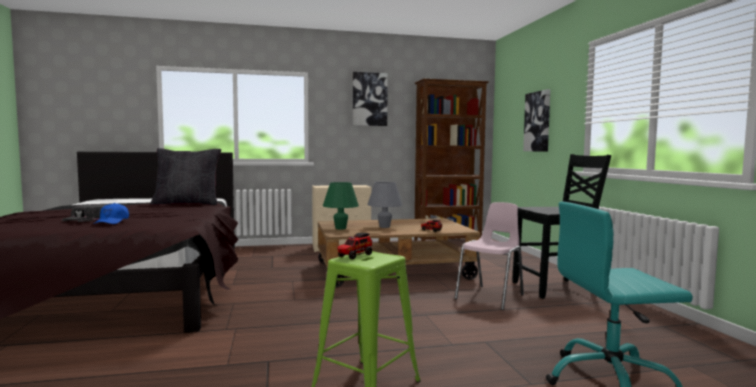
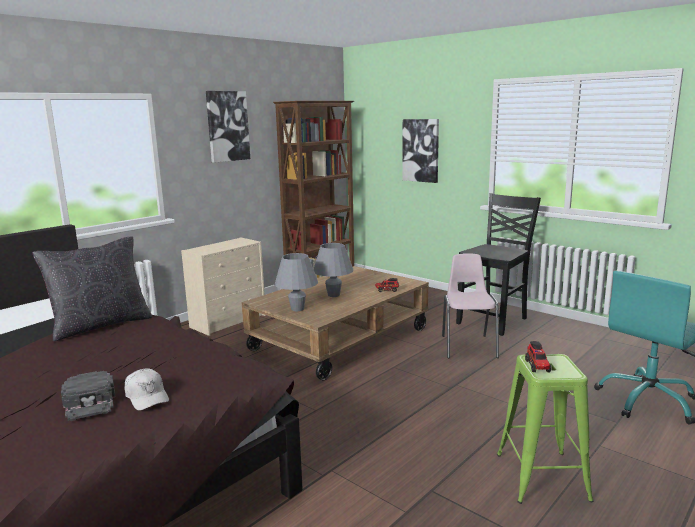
camera: 35 degrees left, 10 degrees up
blue cap [94,203,129,224] -> white cap [124,369,169,411]
green table lamp [323,182,359,229] -> grey table lamp [275,253,318,311]

